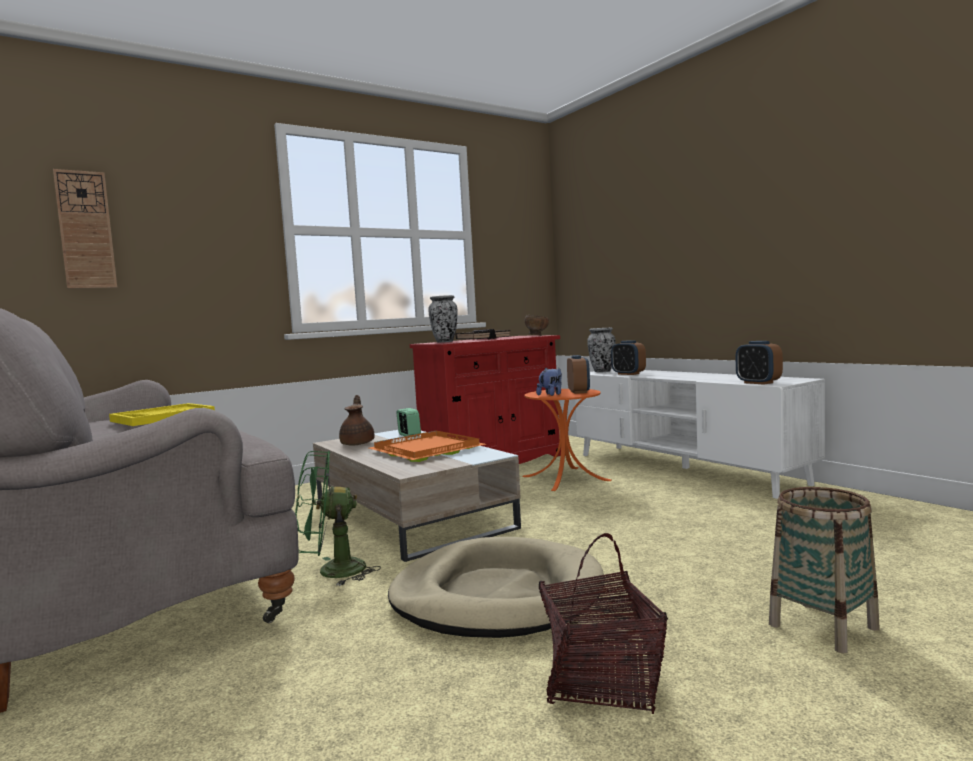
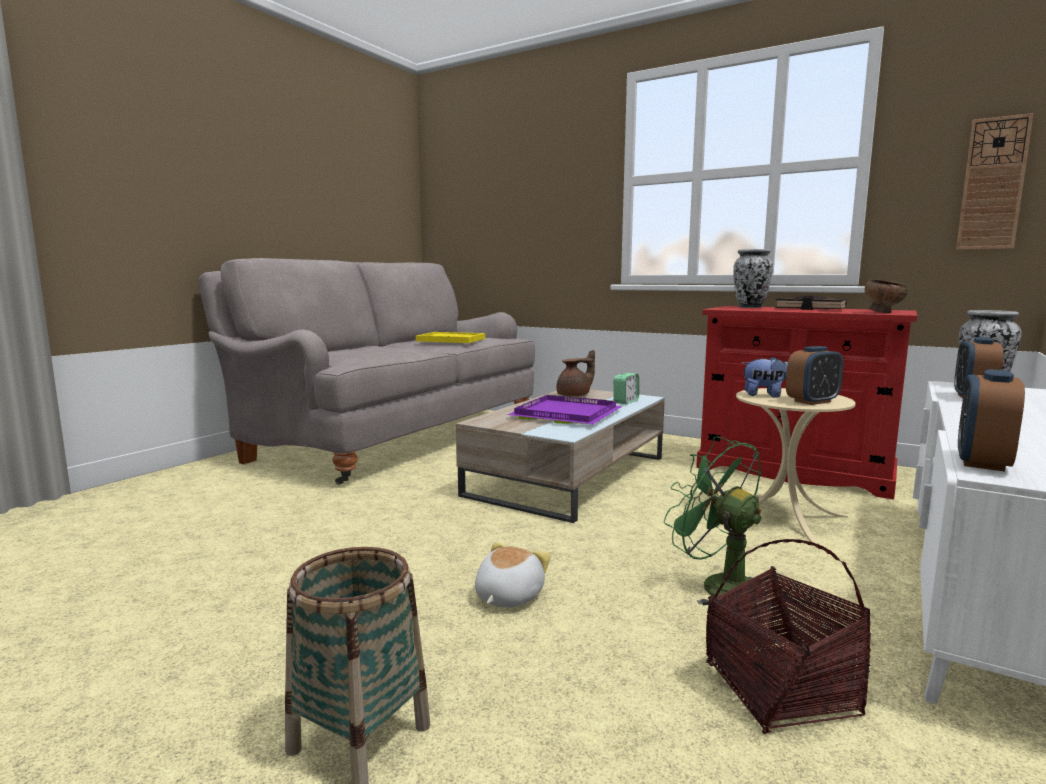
camera: 65 degrees right, 5 degrees up
wall clock [53,169,117,288] -> wall clock moved to [956,113,1033,250]
green fan [295,451,381,586] -> green fan moved to [664,436,767,610]
orange tray [369,431,486,462] -> purple tray [507,395,622,424]
beige dog bed [388,537,605,638] -> none
orange side table [522,389,612,491] -> beige side table [736,388,856,545]
basket [539,533,668,714] -> basket moved to [706,539,871,734]
none -> plush toy [475,542,551,607]

